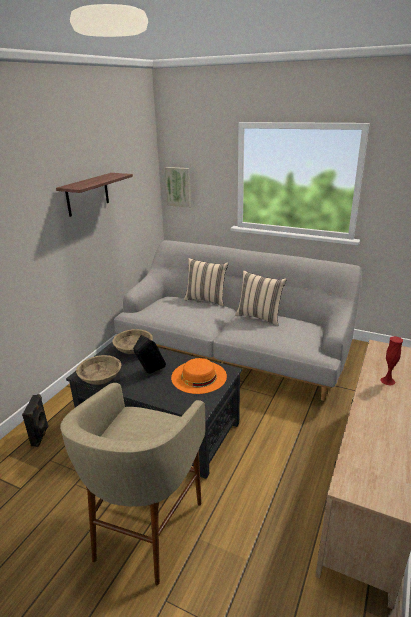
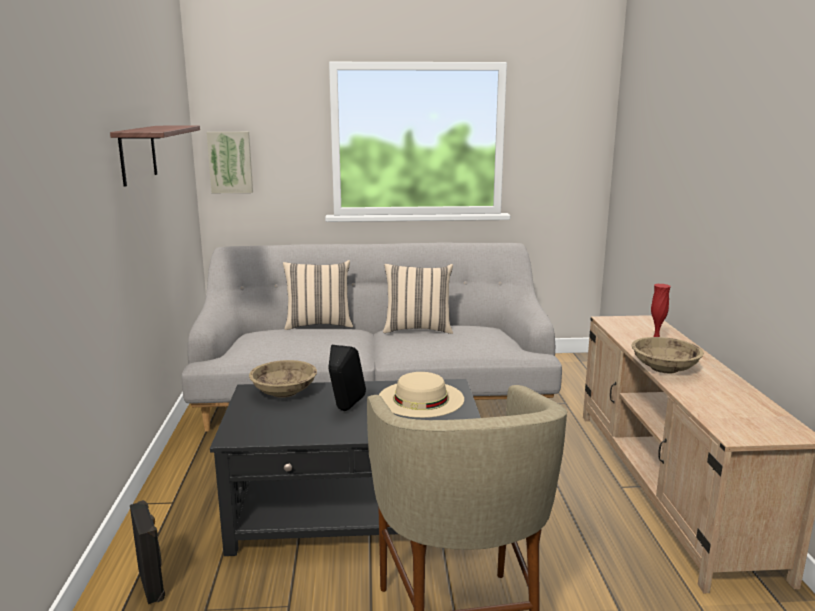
camera: 30 degrees left, 10 degrees down
beige bowl [76,355,121,385] -> beige bowl moved to [631,337,704,373]
orange hat [171,358,227,394] -> beige hat [379,372,464,418]

